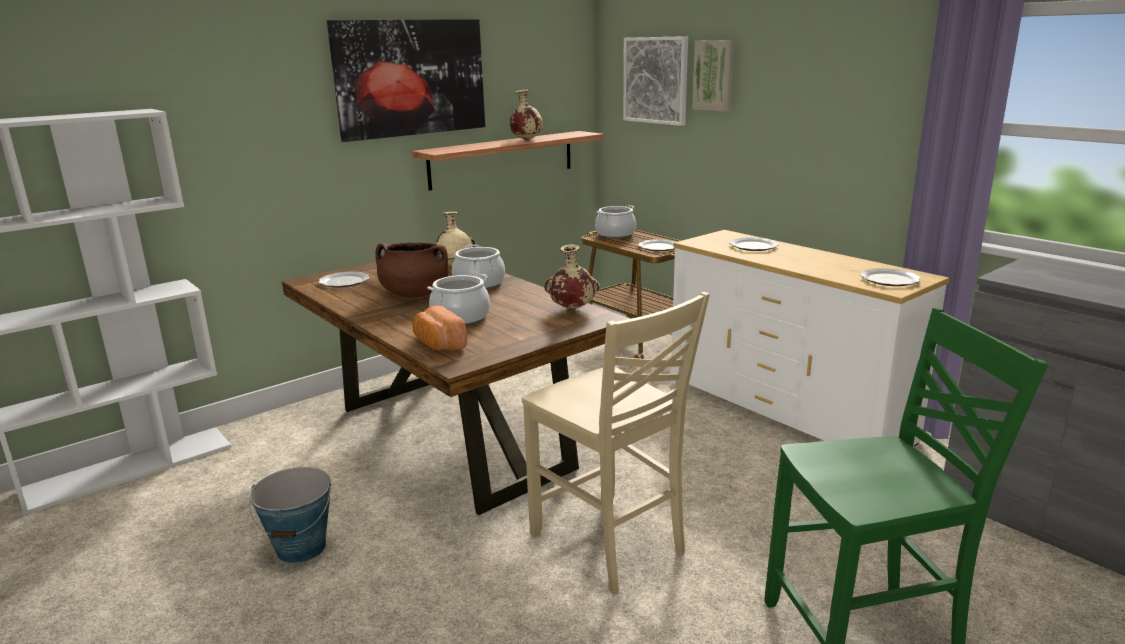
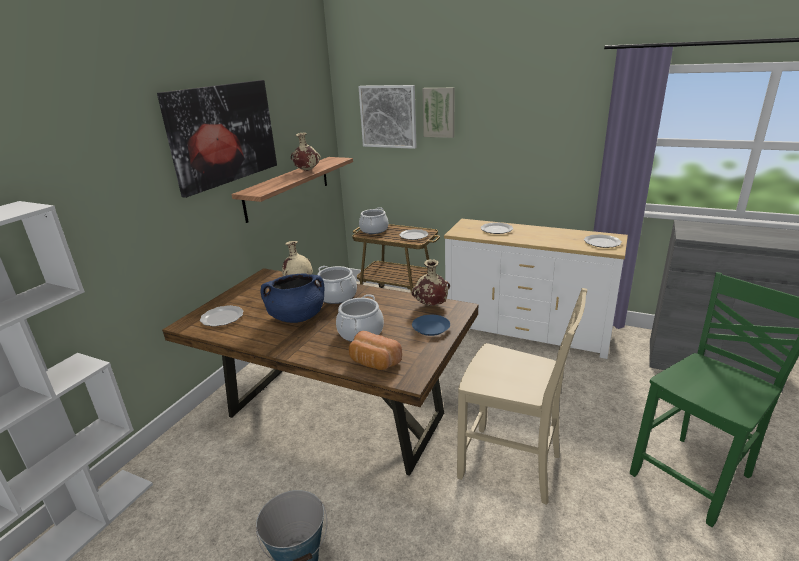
camera: 25 degrees left, 5 degrees up
brown cooking pot [375,242,449,297] -> blue cooking pot [260,273,324,323]
none -> blue plate [412,315,450,336]

